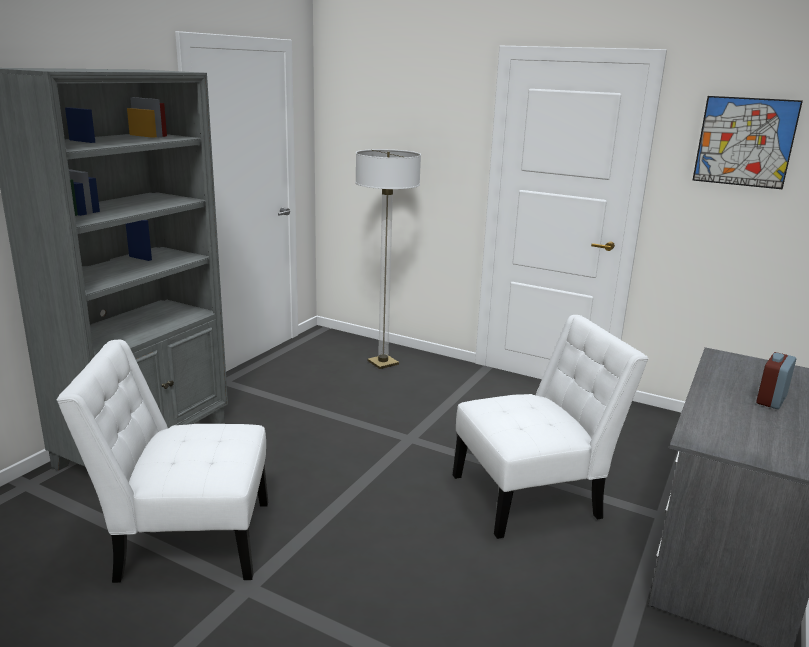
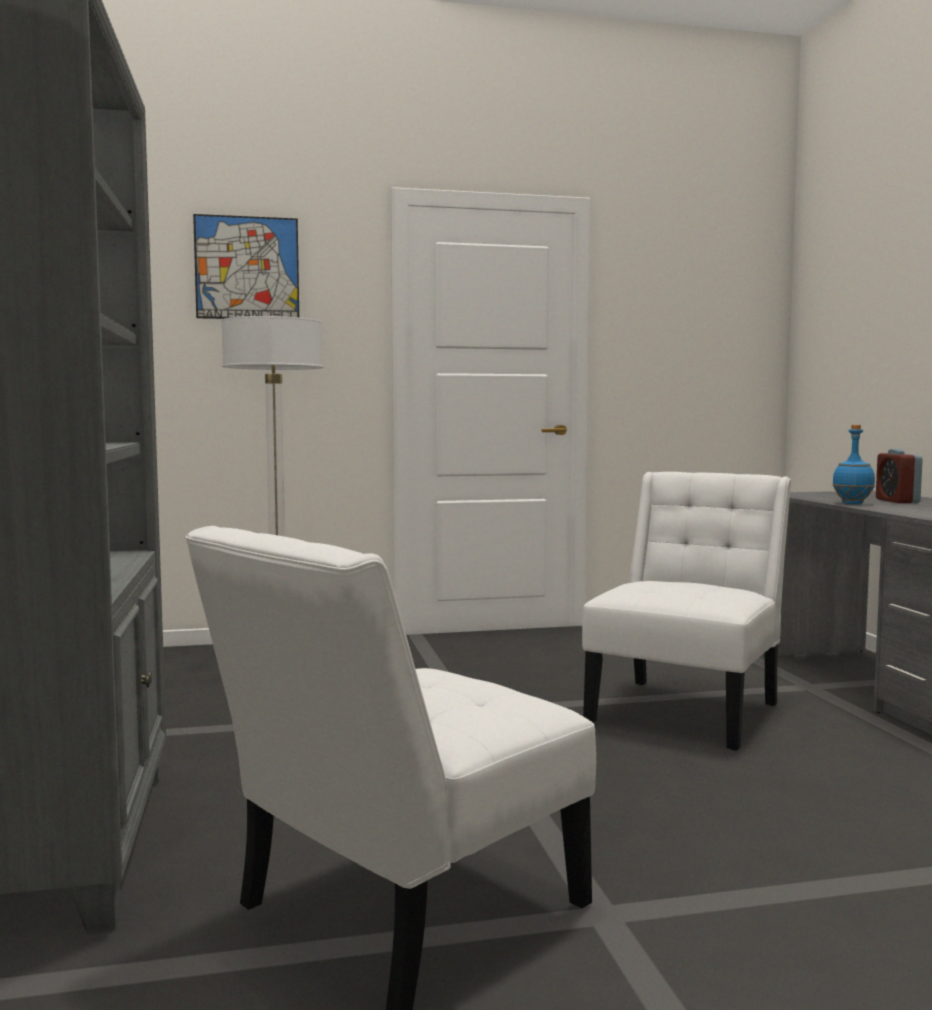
camera: 40 degrees left, 15 degrees down
picture [693,96,803,189] -> picture moved to [193,214,299,319]
none -> blue bottle [832,425,875,504]

